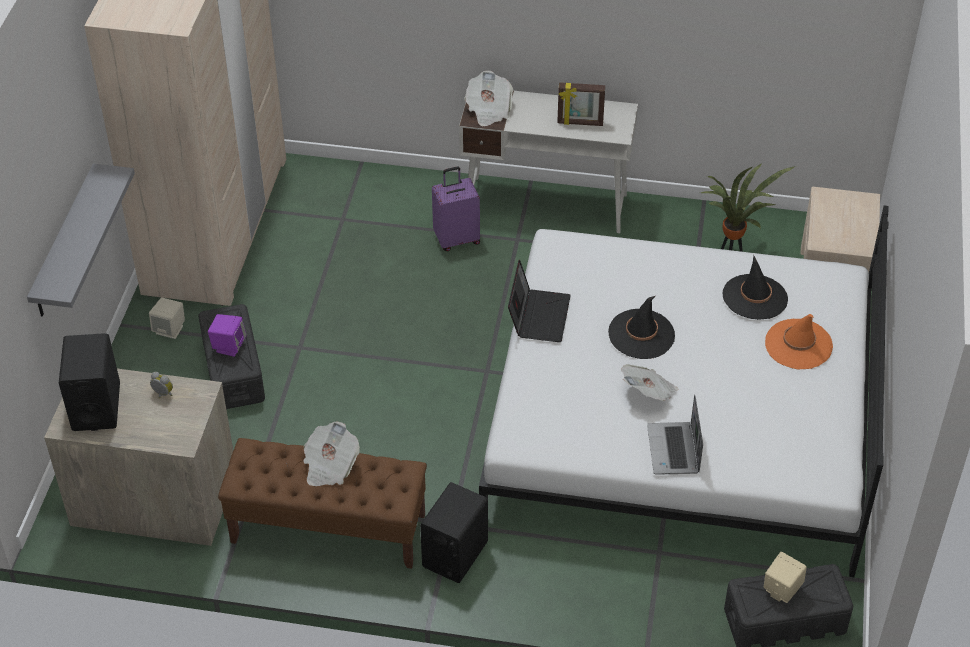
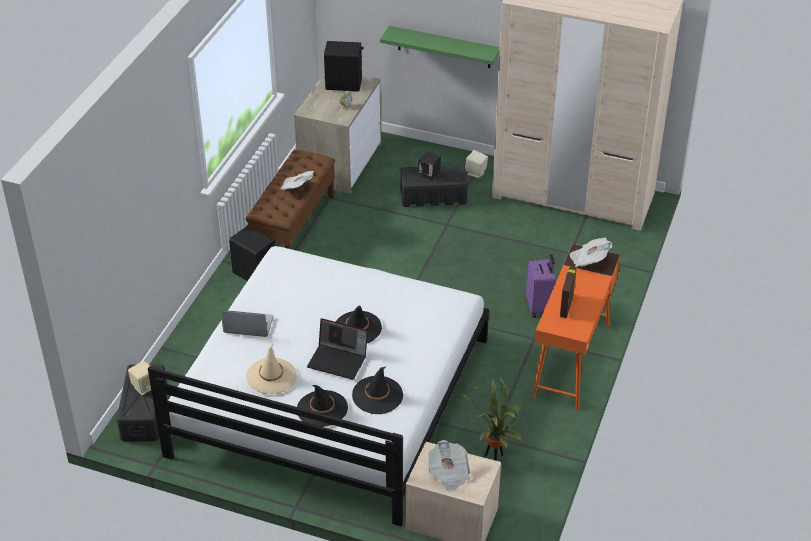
camera: 100 degrees right, 5 degrees down
grey shelf [27,163,135,317] -> green shelf [380,26,500,68]
purple speaker [208,314,246,357] -> black speaker [418,152,441,180]
white desk [459,91,638,233] -> orange desk [532,244,621,409]
laptop [508,260,571,342] -> laptop moved to [307,318,368,380]
newspaper [621,364,679,401] -> newspaper moved to [428,440,471,492]
orange hat [765,314,833,369] -> black hat [297,385,348,427]
none -> beige hat [246,344,297,394]

